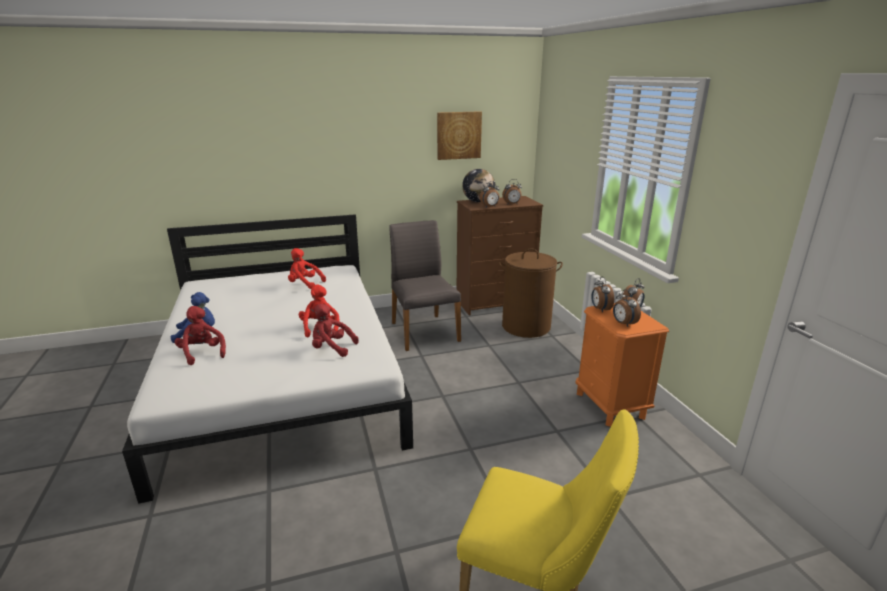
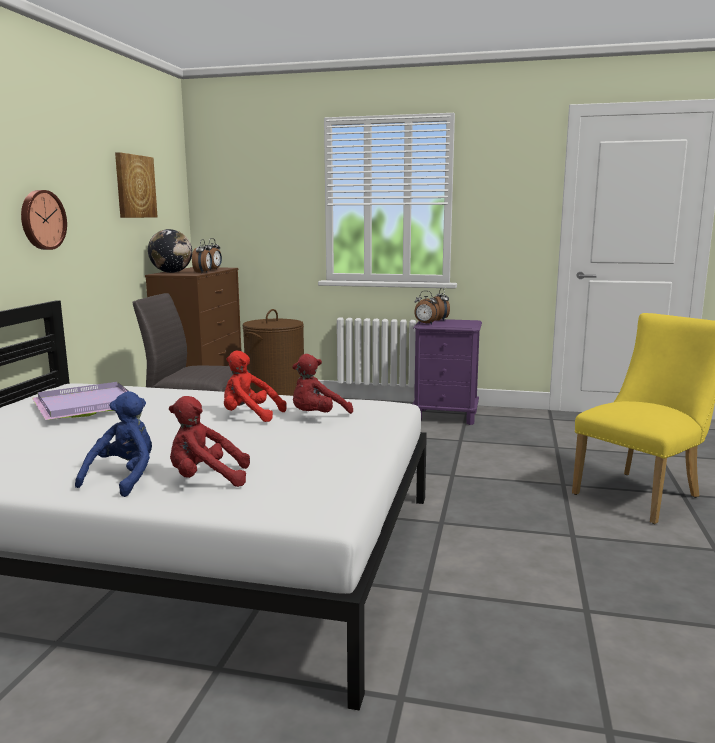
camera: 60 degrees left, 10 degrees down
red plush toy [288,248,326,289] -> purple tray [32,382,128,420]
orange nightstand [575,303,669,427] -> purple nightstand [413,319,482,425]
alarm clock [613,289,641,327] -> none
none -> wall clock [21,190,67,250]

